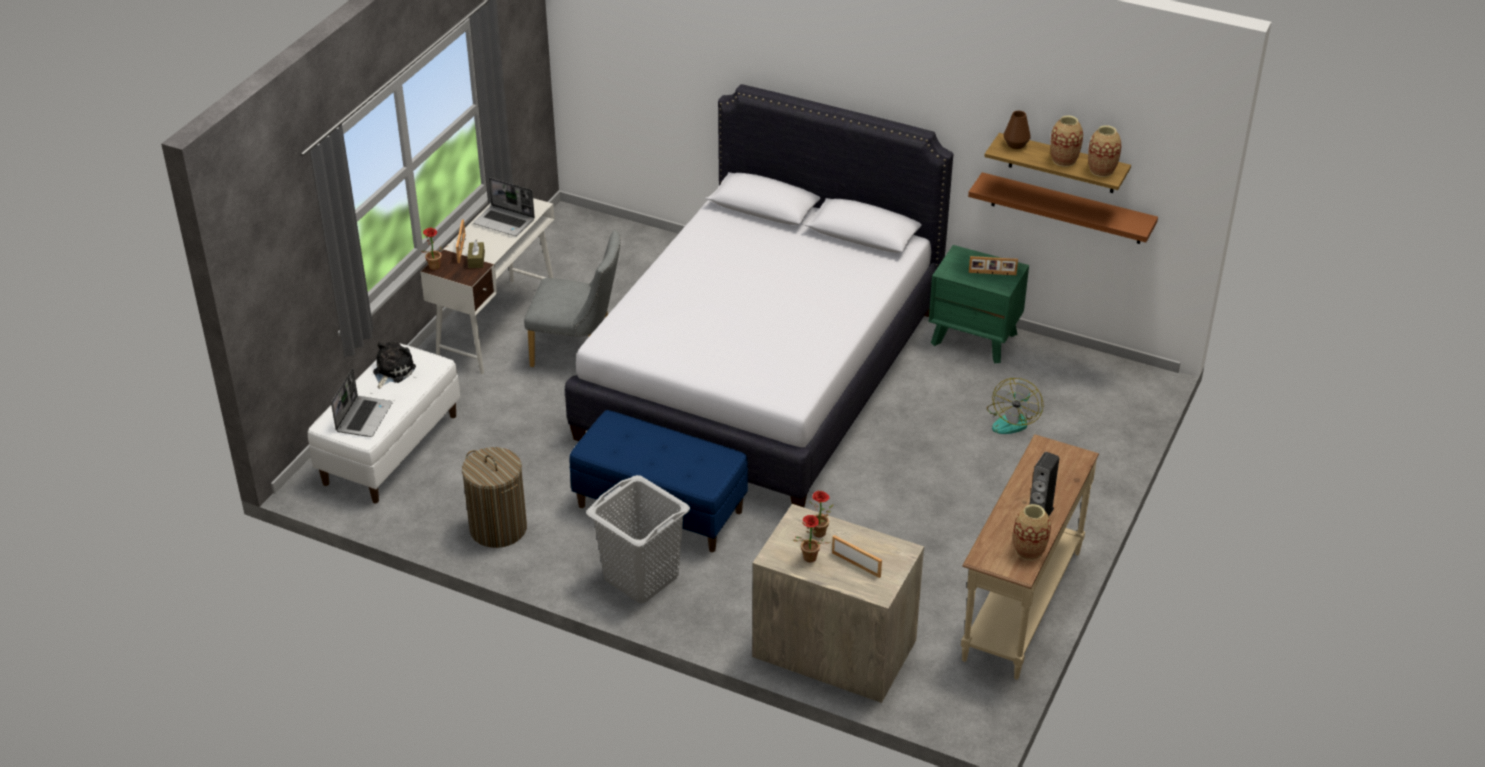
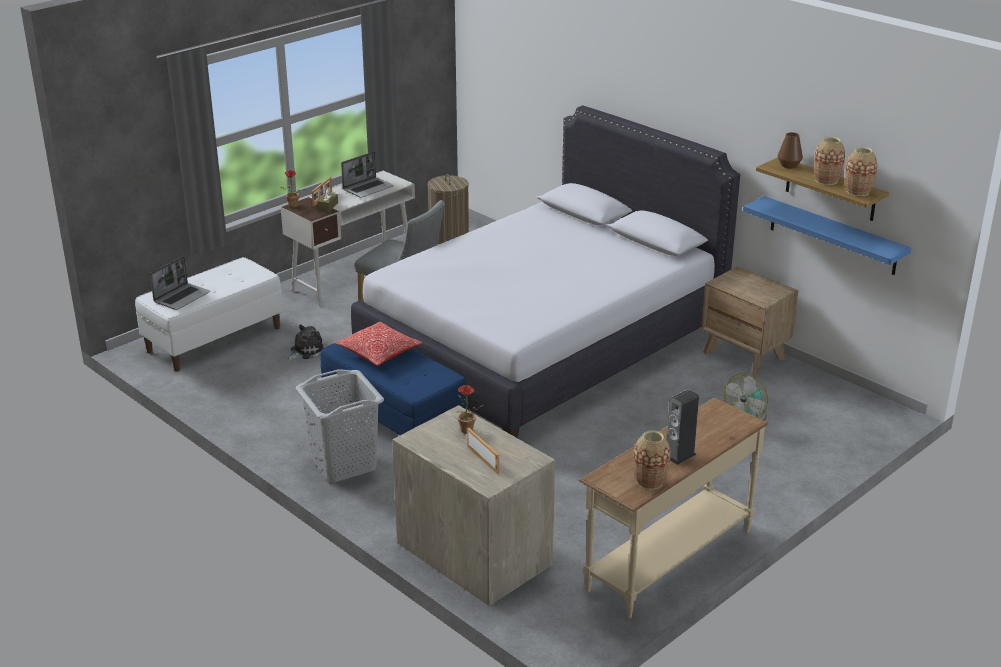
camera: 20 degrees right, 10 degrees down
plush toy [373,342,416,389] -> plush toy moved to [288,324,323,361]
laundry basket [462,447,527,548] -> laundry basket moved to [428,174,469,244]
laptop [473,177,535,236] -> laptop turned 90 degrees counterclockwise [341,152,394,198]
potted plant [793,515,830,562] -> none
green nightstand [929,245,1029,363] -> brown nightstand [701,266,799,377]
brown shelf [968,172,1158,244] -> blue shelf [743,196,911,275]
picture frame [969,256,1018,275] -> none
none -> pillow [335,321,423,366]

